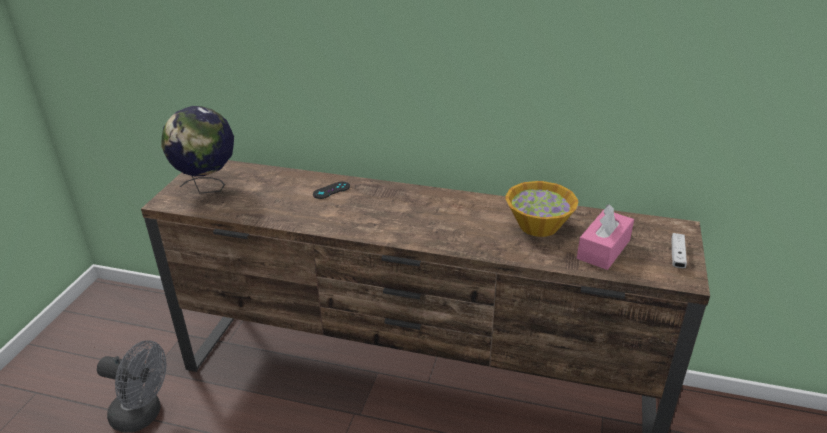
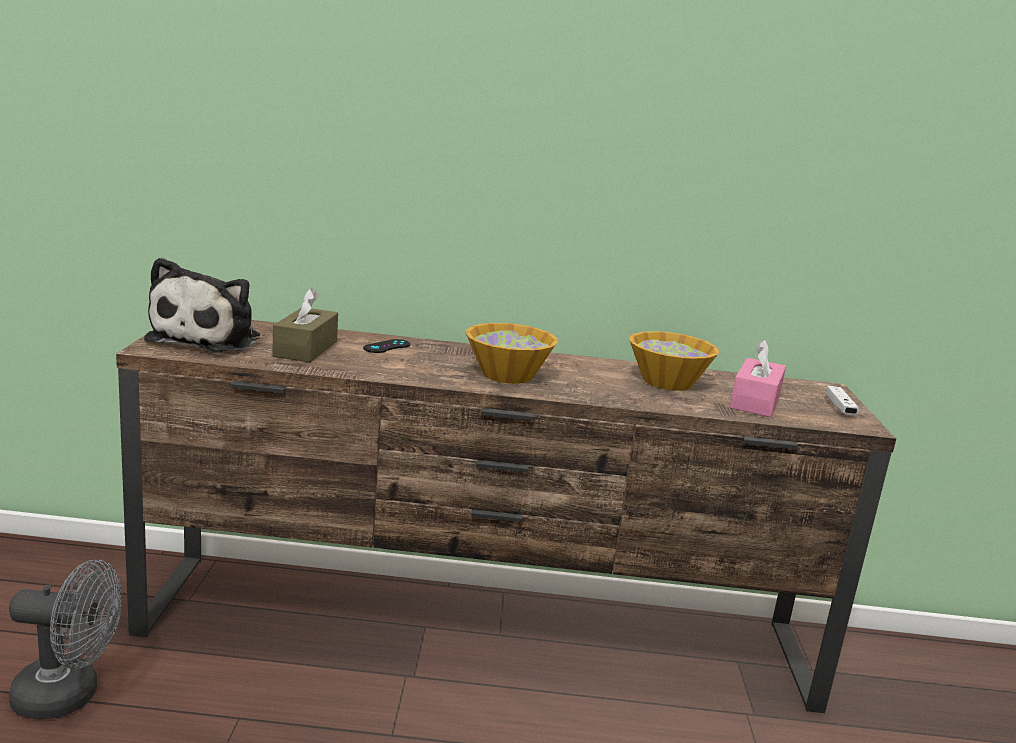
camera: 15 degrees left, 15 degrees down
globe [161,106,234,194] -> plush toy [144,257,260,352]
none -> brown tissue box [272,288,338,362]
none -> bowl [466,323,558,384]

